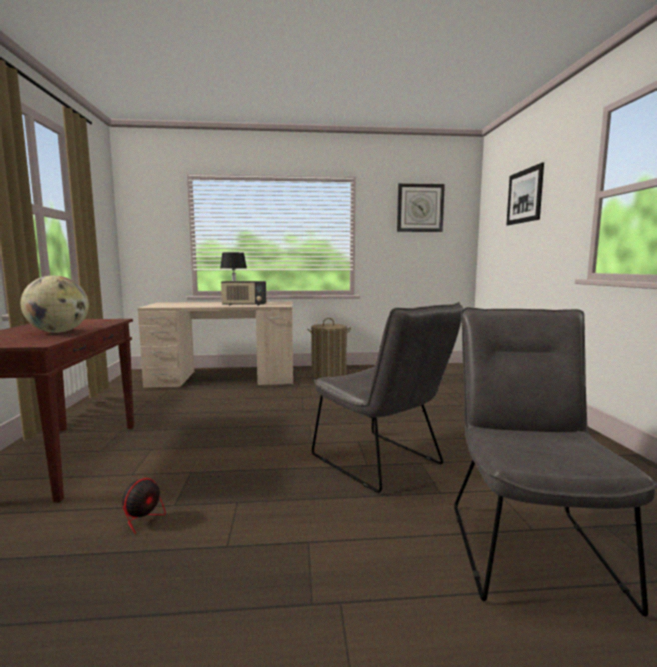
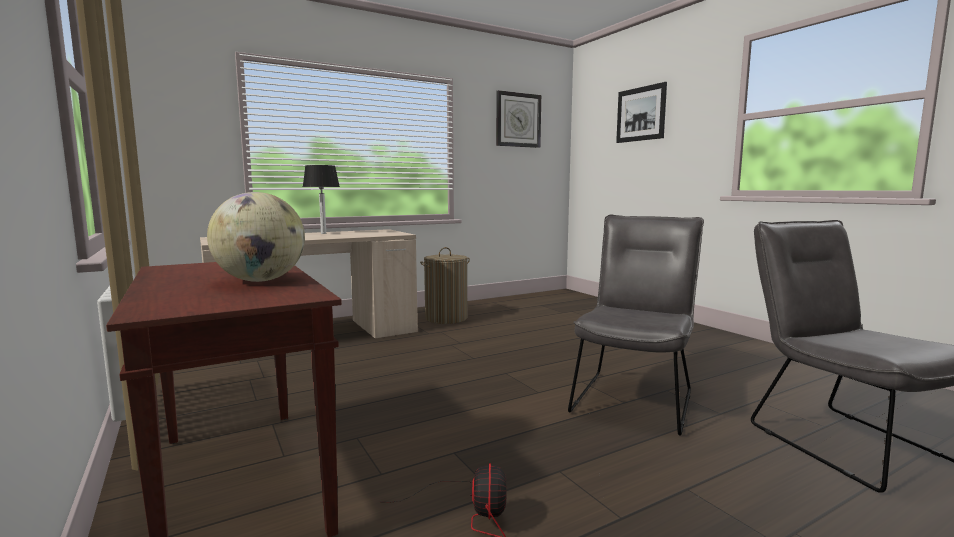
camera: 25 degrees left, 0 degrees up
radio [221,281,266,306] -> none
grey chair [312,302,463,493] -> grey chair turned 90 degrees counterclockwise [568,215,704,436]

